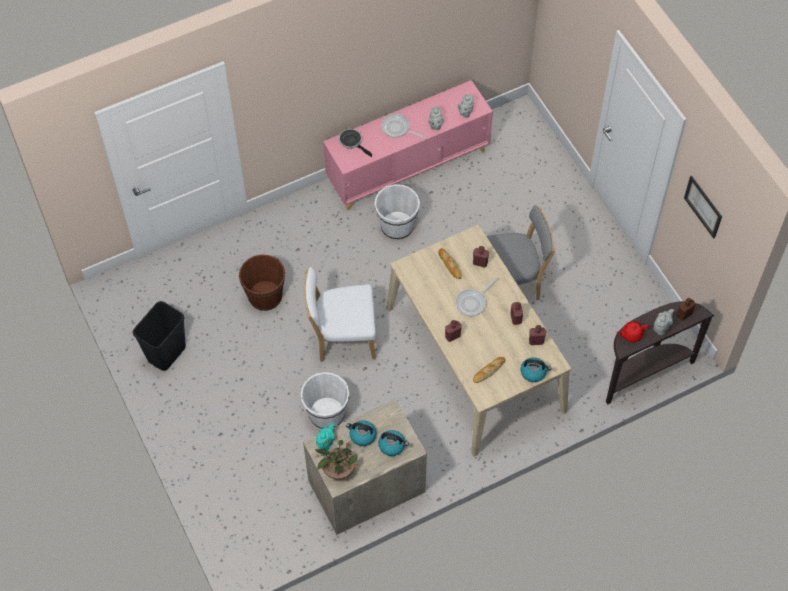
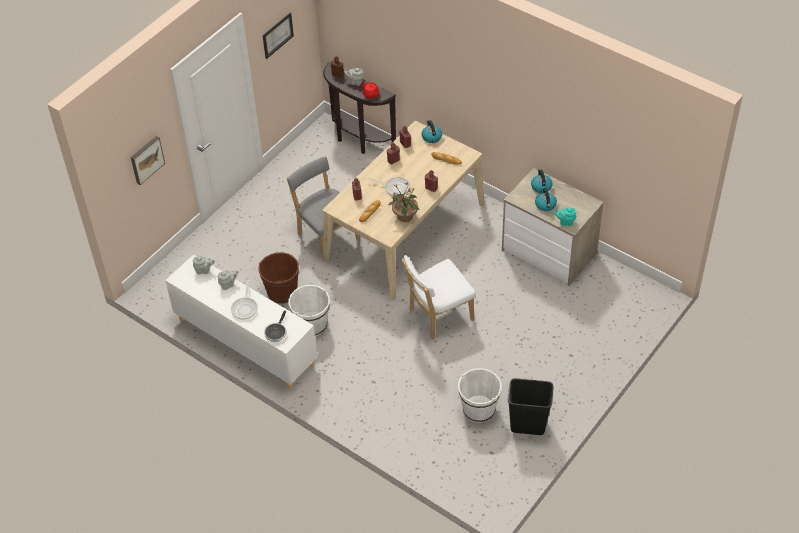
camera: 115 degrees left, 10 degrees down
brown bucket [239,254,285,311] -> brown bucket moved to [259,252,299,303]
white bucket [301,372,349,429] -> white bucket moved to [458,368,502,423]
white chair [304,267,376,362] -> white chair turned 90 degrees clockwise [401,255,476,340]
potted plant [315,435,358,480] -> potted plant moved to [388,182,420,222]
pink cabinet [323,80,493,210] -> white cabinet [165,254,317,389]
none -> picture [131,136,165,185]

